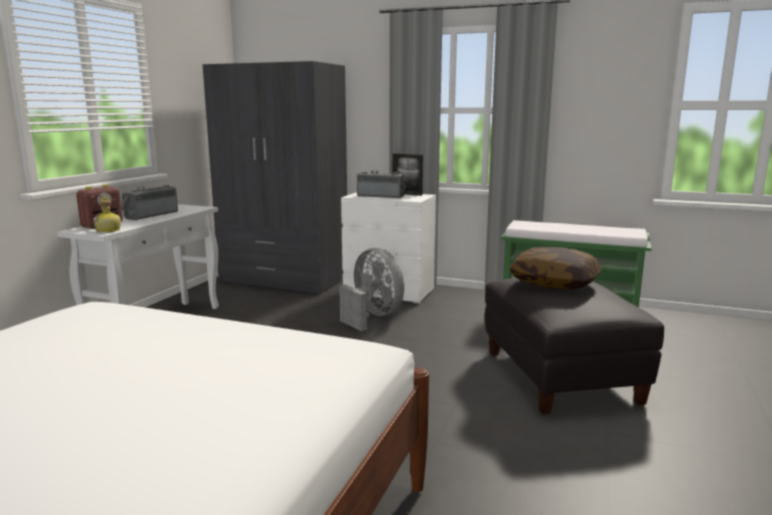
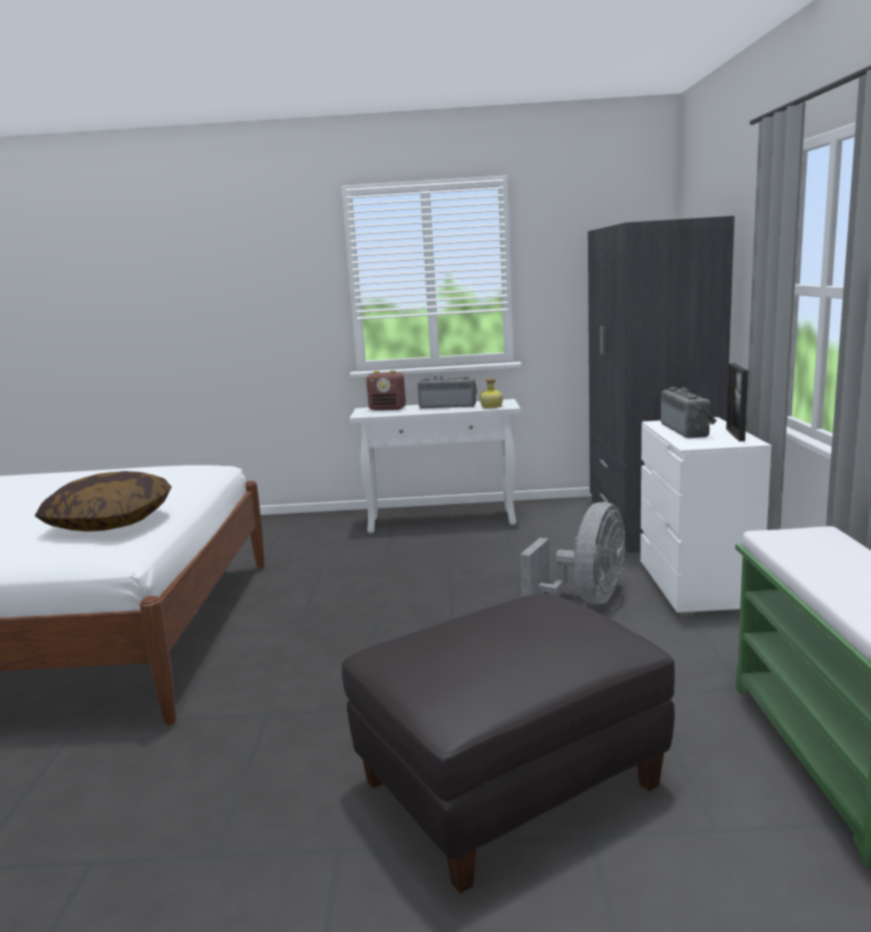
camera: 70 degrees right, 0 degrees up
bottle [93,200,121,233] -> bottle moved to [480,378,503,408]
pillow [509,247,602,289] -> pillow moved to [35,471,172,532]

